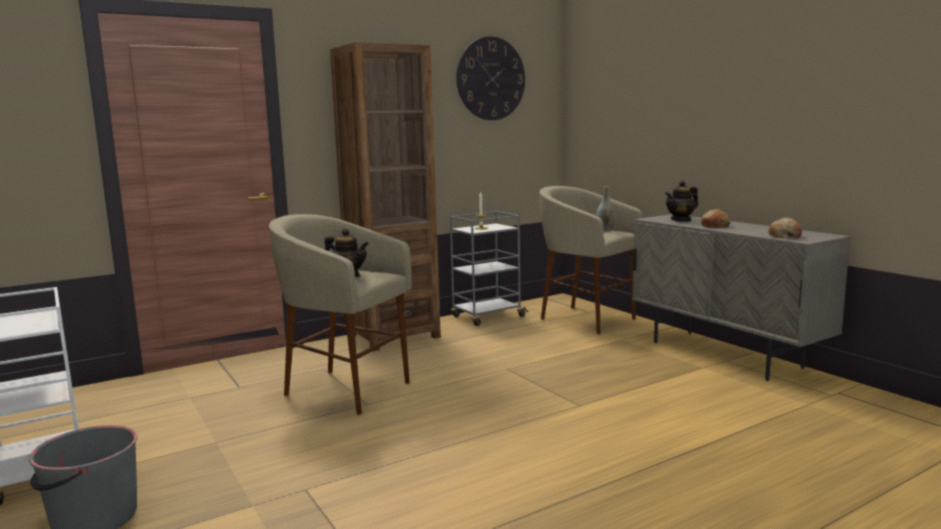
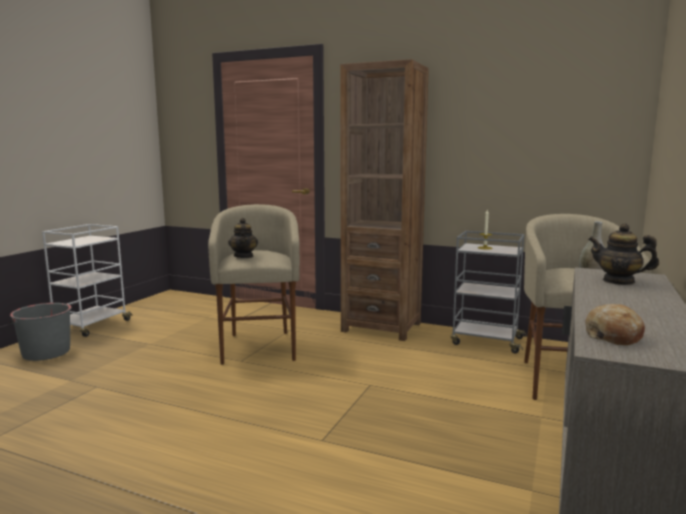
camera: 55 degrees right, 0 degrees up
wall clock [456,36,525,120] -> none
bread [701,209,730,228] -> none

